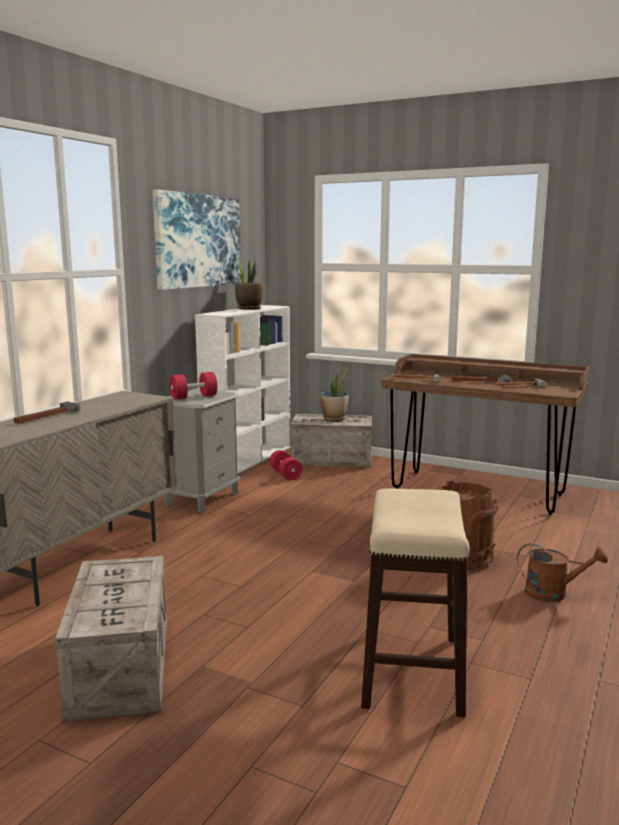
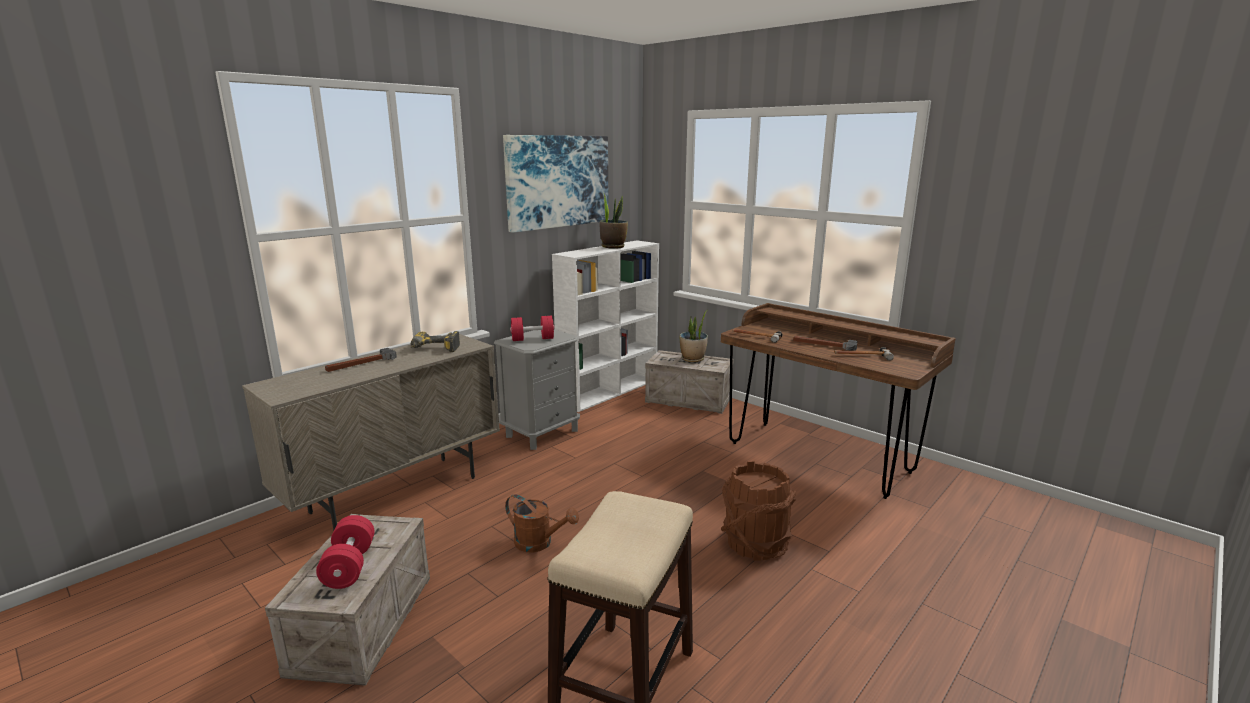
camera: 15 degrees right, 5 degrees up
red dumbbell [269,450,302,480] -> red dumbbell moved to [316,515,374,589]
brown watering can [517,543,608,602] -> brown watering can moved to [505,494,579,552]
none -> power drill [411,331,460,352]

